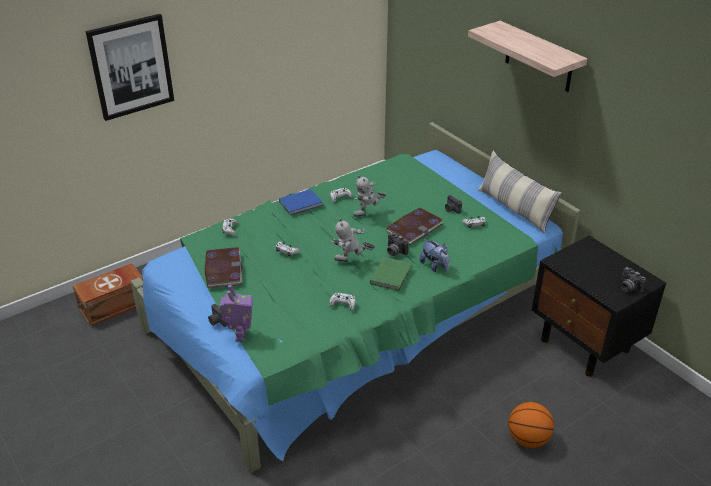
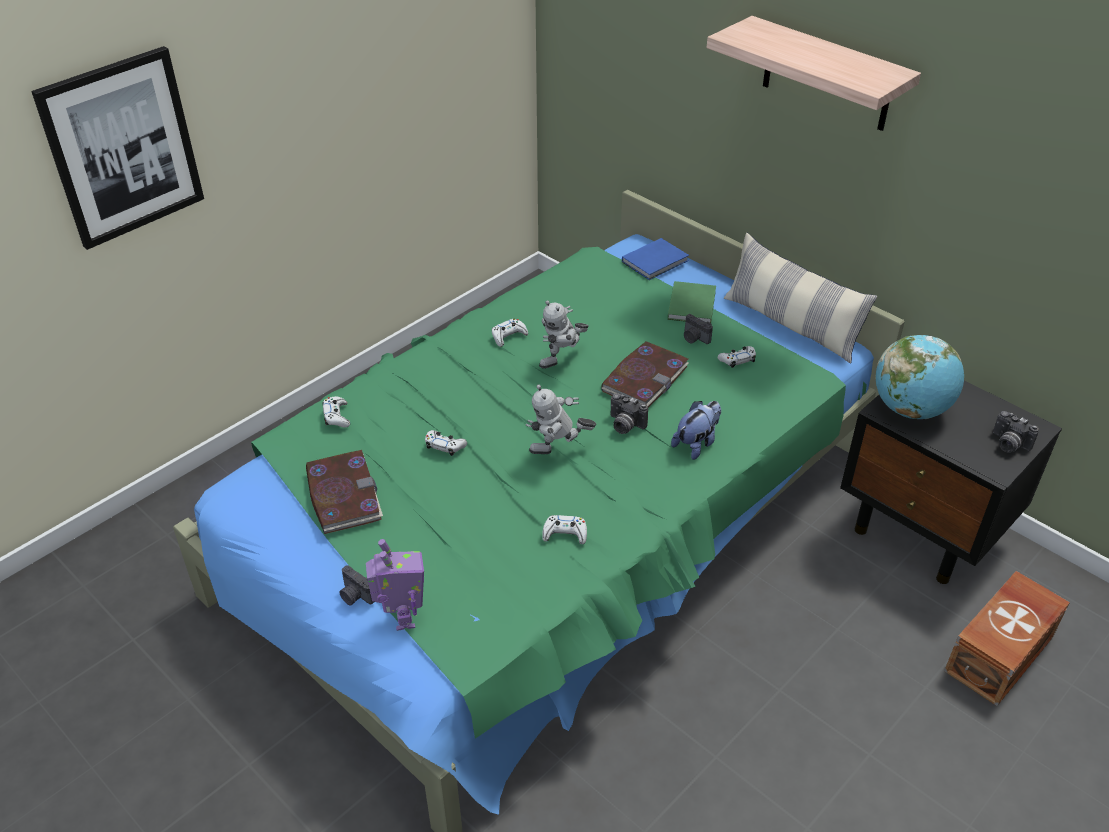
camera: 10 degrees left, 5 degrees up
brown storage box [73,263,143,326] -> brown storage box moved to [944,571,1070,706]
blue book [279,189,323,215] -> blue book moved to [622,238,689,280]
green book [370,257,412,291] -> green book moved to [667,281,716,323]
plush toy [420,239,450,272] -> plush toy turned 90 degrees counterclockwise [671,401,721,460]
basketball [508,402,554,448] -> none
none -> globe [876,335,964,419]

